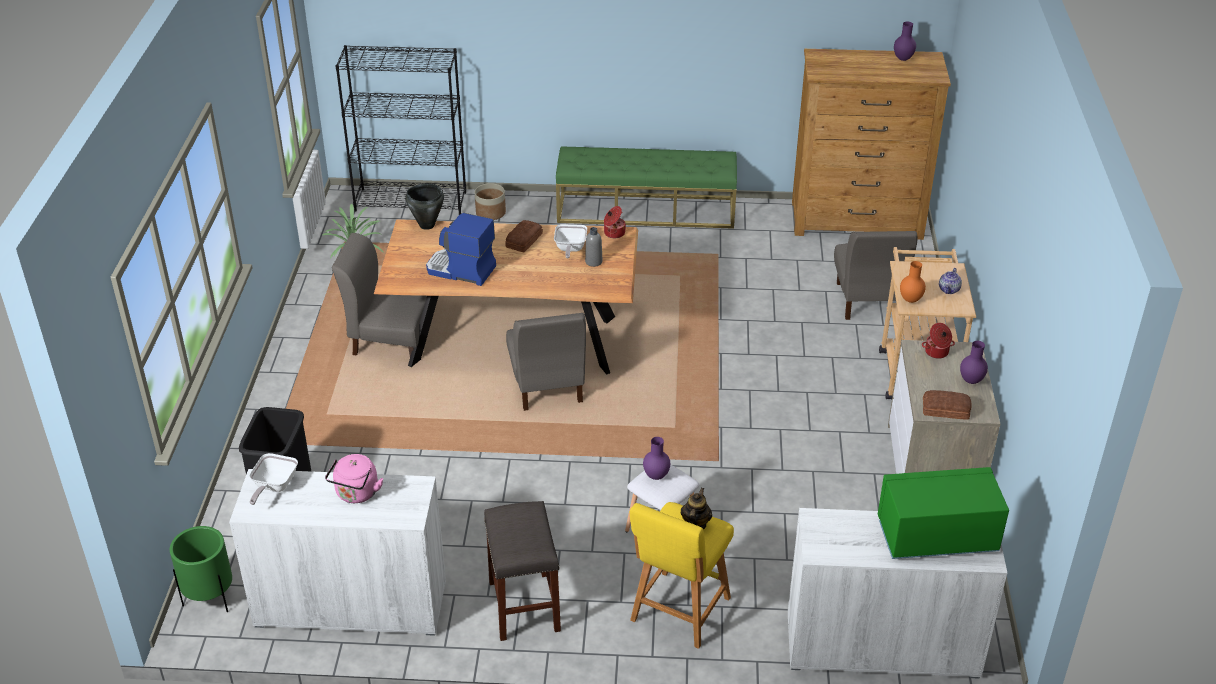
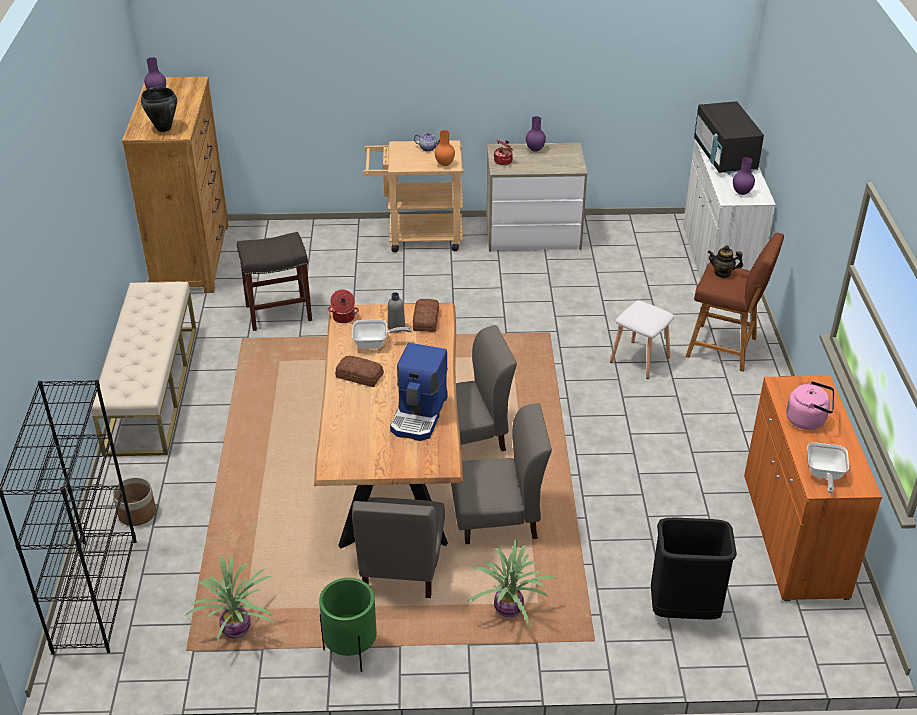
camera: 95 degrees left, 0 degrees up
green planter [170,526,232,612] -> green planter moved to [319,578,377,672]
white cabinet [229,469,446,636] -> orange cabinet [744,376,882,601]
frying pan [249,453,298,505] -> frying pan turned 90 degrees clockwise [807,442,849,493]
black cooking pot [405,184,444,230] -> black cooking pot moved to [141,87,177,132]
grey stool [484,501,561,641] -> grey stool moved to [237,232,312,331]
green bench [556,146,737,229] -> beige bench [91,282,196,456]
yellow stool [630,502,734,649] -> brown stool [686,233,784,372]
purple vase [643,437,670,480] -> purple vase moved to [733,157,755,195]
grey chair [834,231,917,320] -> grey chair moved to [451,403,552,544]
green microwave [878,467,1009,559] -> black microwave [694,101,764,175]
bread [923,390,972,419] -> bread moved to [413,299,439,332]
none -> potted plant [467,539,556,627]

